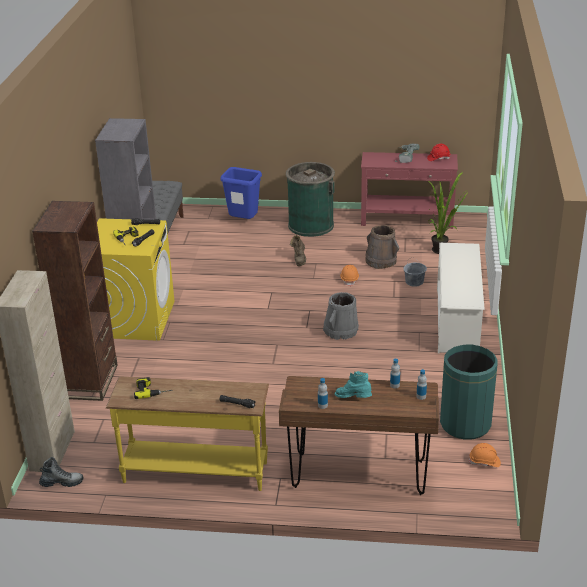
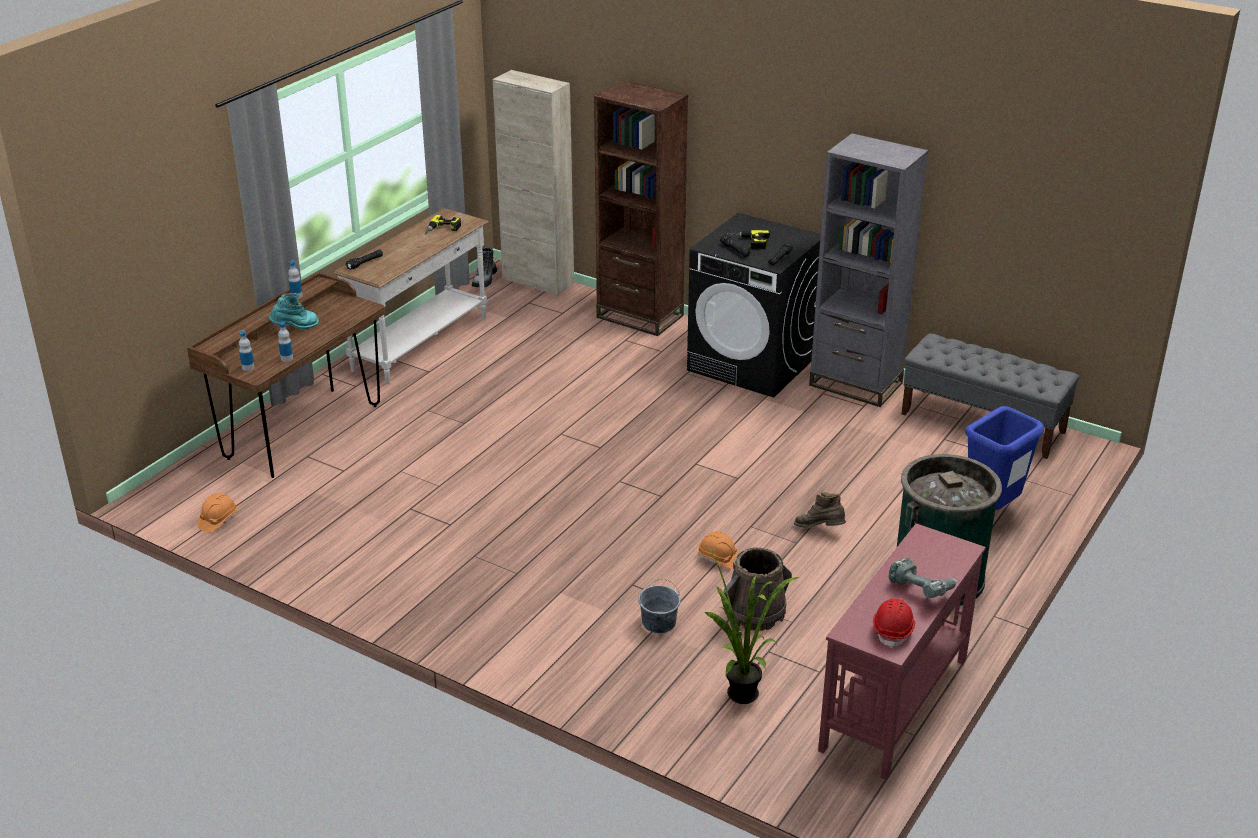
camera: 115 degrees right, 0 degrees up
yellow washing machine [97,218,175,341] -> black washing machine [687,213,821,398]
yellow console table [106,376,269,491] -> white console table [334,208,489,384]
grey bucket [323,292,359,340] -> none
white shoe rack [437,243,485,354] -> none
green trash can [440,345,498,440] -> none

